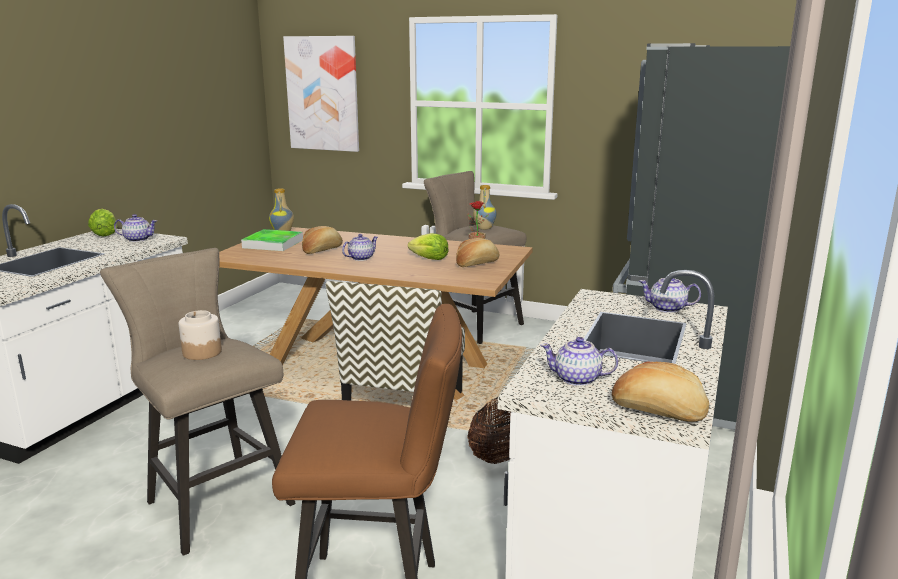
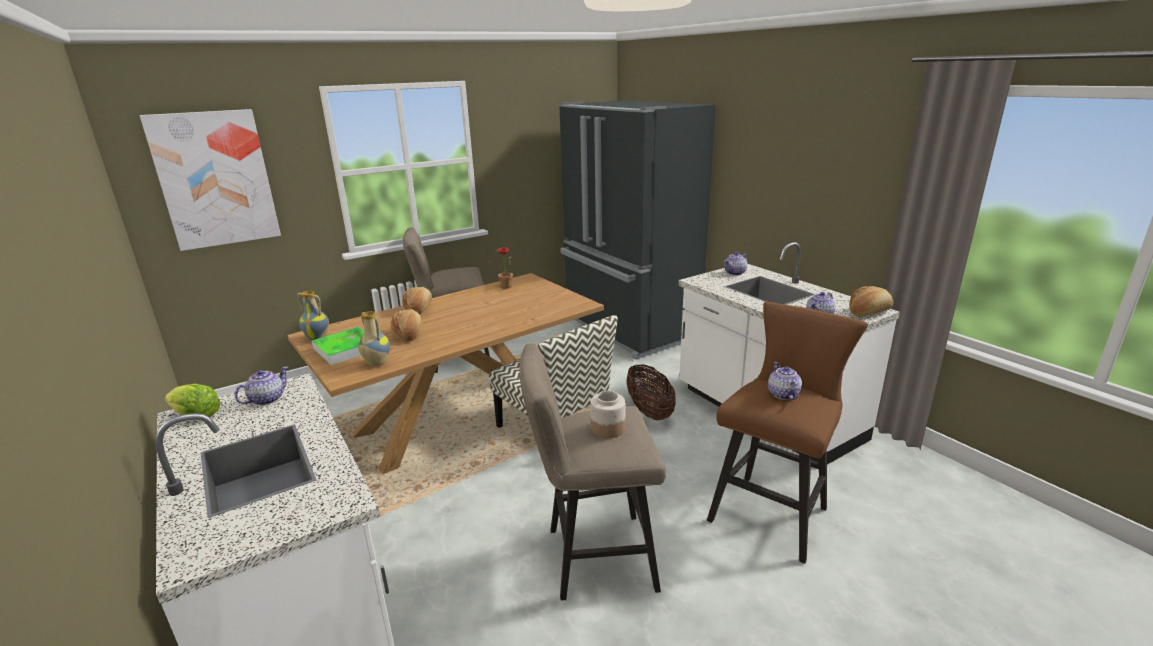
camera: 55 degrees left, 5 degrees up
teapot [342,234,378,261] -> teapot moved to [768,362,802,400]
lettuce [408,233,449,260] -> none
bread [456,238,500,267] -> bread moved to [402,287,432,315]
vase [473,185,497,230] -> vase moved to [358,311,390,367]

